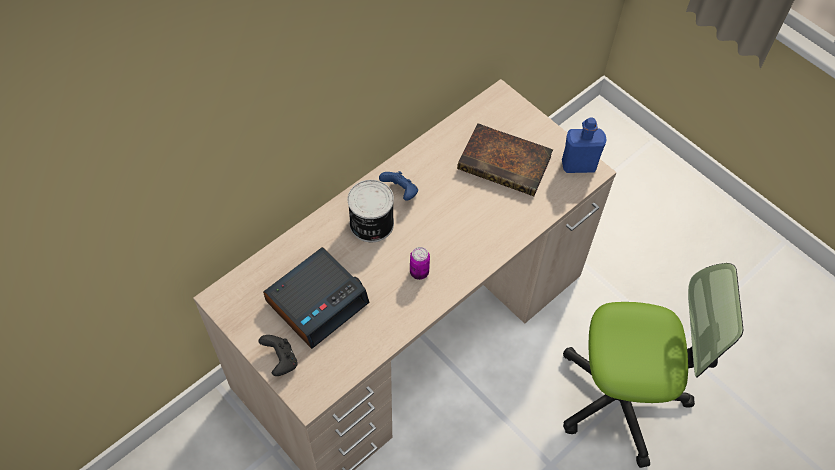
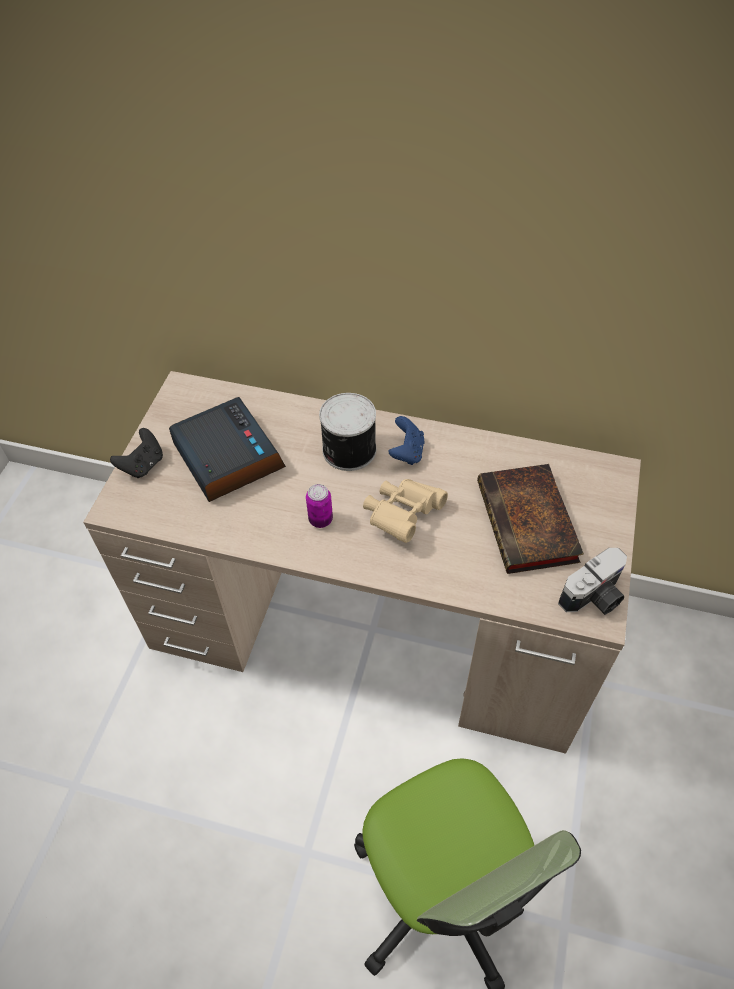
camera: 60 degrees right, 5 degrees down
alarm clock [263,247,370,349] -> alarm clock turned 135 degrees counterclockwise [169,397,286,502]
blue bottle [562,118,607,173] -> camera [558,548,627,615]
none -> beige binoculars [363,479,448,543]

